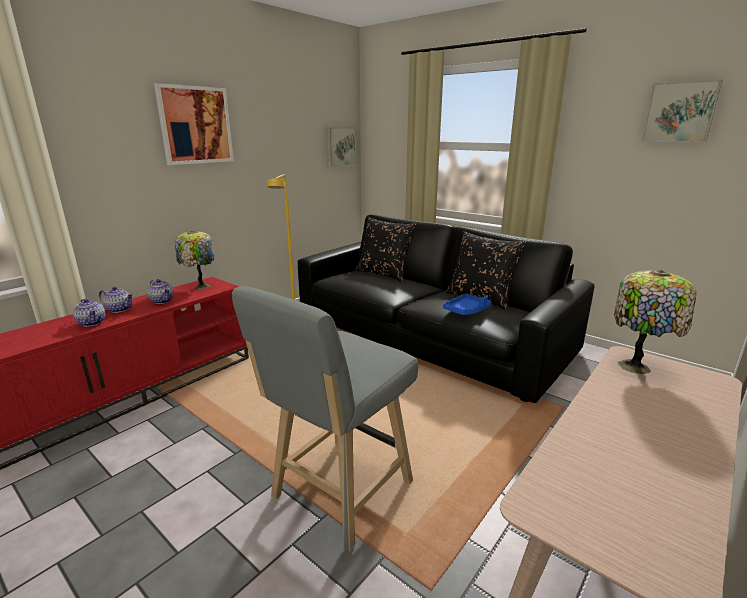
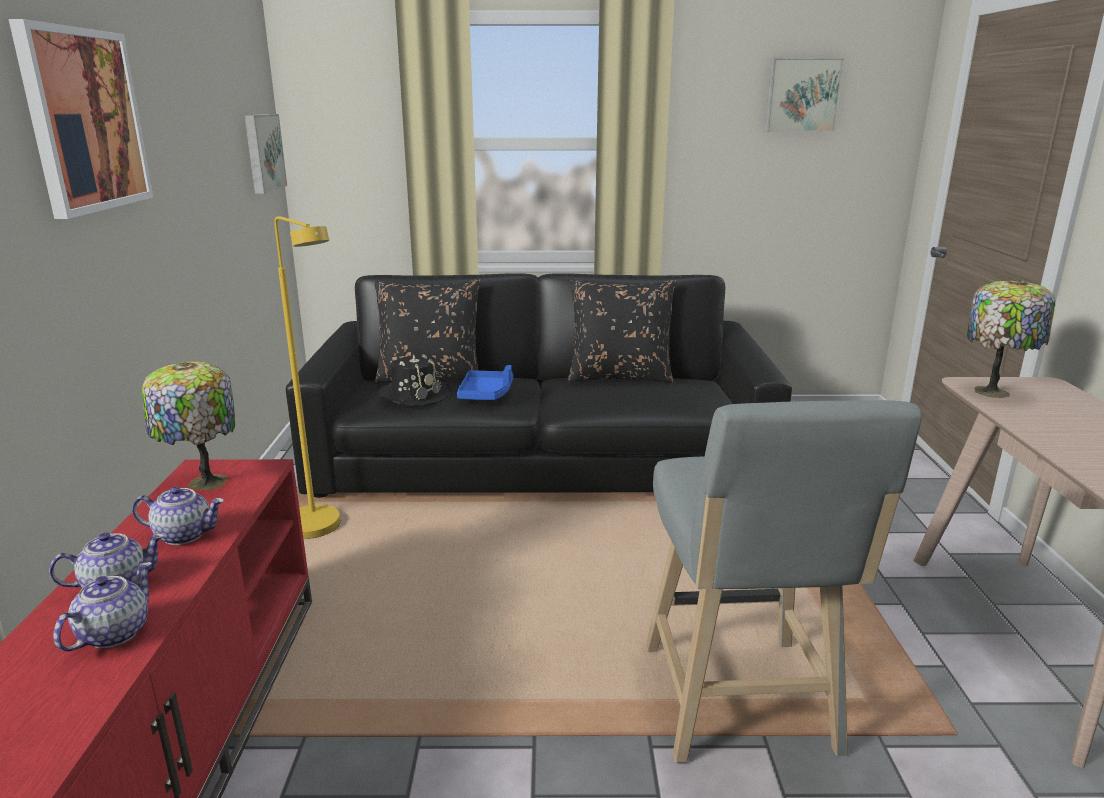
camera: 40 degrees left, 0 degrees up
teapot [73,299,105,327] -> teapot turned 75 degrees counterclockwise [53,562,152,651]
blue tray [443,293,492,315] -> blue tray moved to [457,365,513,400]
none -> black hat [378,354,451,407]

